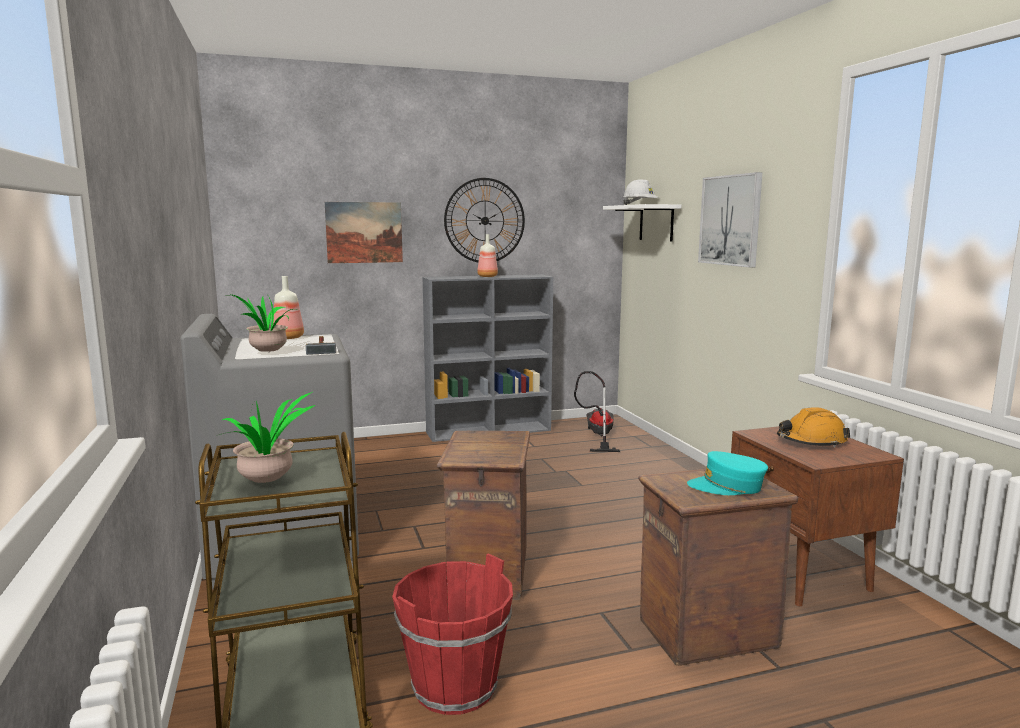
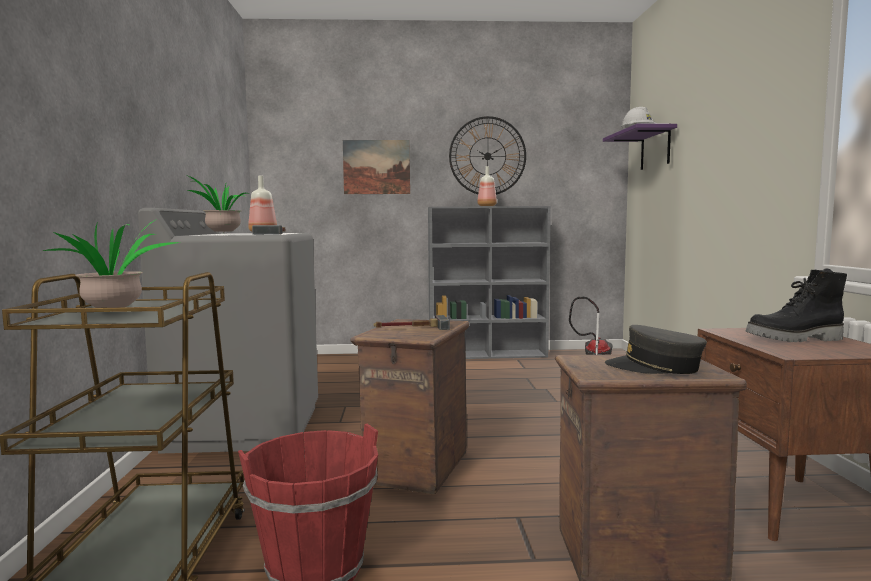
camera: 15 degrees right, 5 degrees down
white shelf [603,204,681,242] -> purple shelf [603,124,677,170]
turquoise cap [687,451,768,495] -> grey cap [605,325,707,374]
picture [698,172,762,267] -> none
orange hard hat [777,407,850,448] -> black boot [745,268,847,342]
none -> hammer [373,315,450,330]

